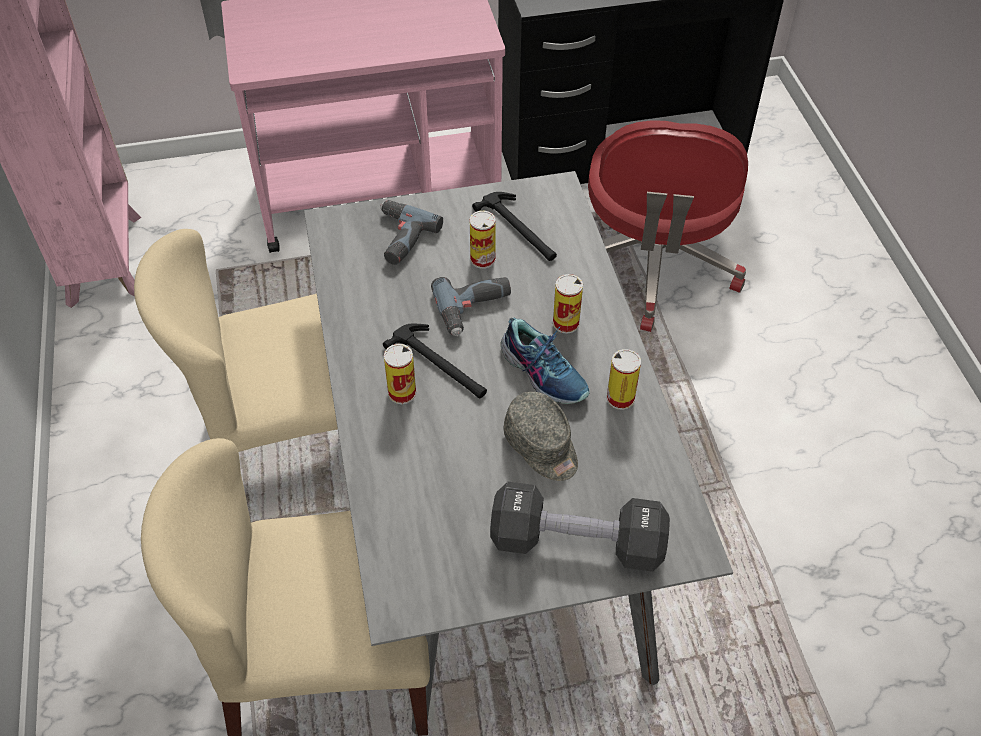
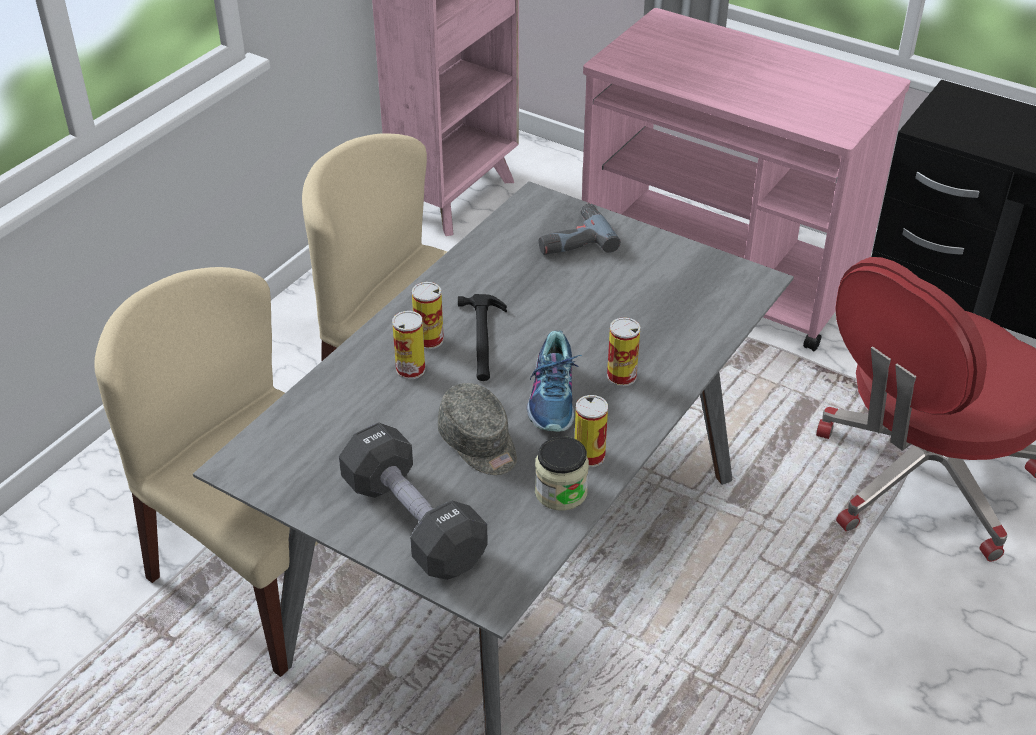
camera: 45 degrees right, 10 degrees down
power drill [431,277,511,336] -> none
can [470,211,496,269] -> can moved to [392,311,425,380]
hammer [472,192,557,261] -> none
grey cap [503,392,578,481] -> grey cap turned 45 degrees counterclockwise [438,383,517,475]
none -> jar [535,436,589,511]

